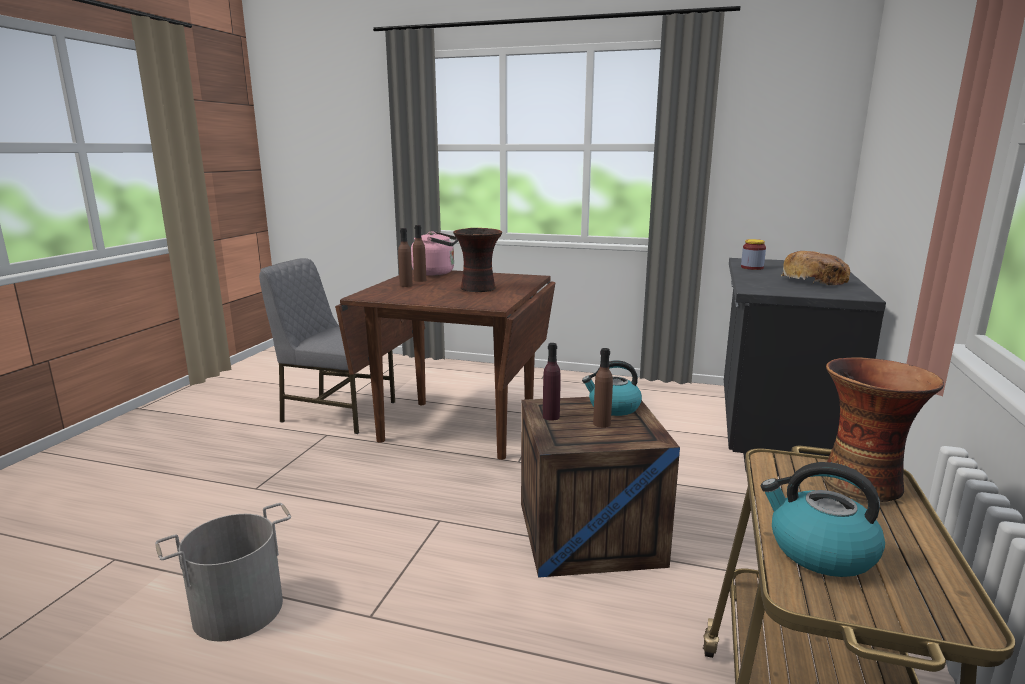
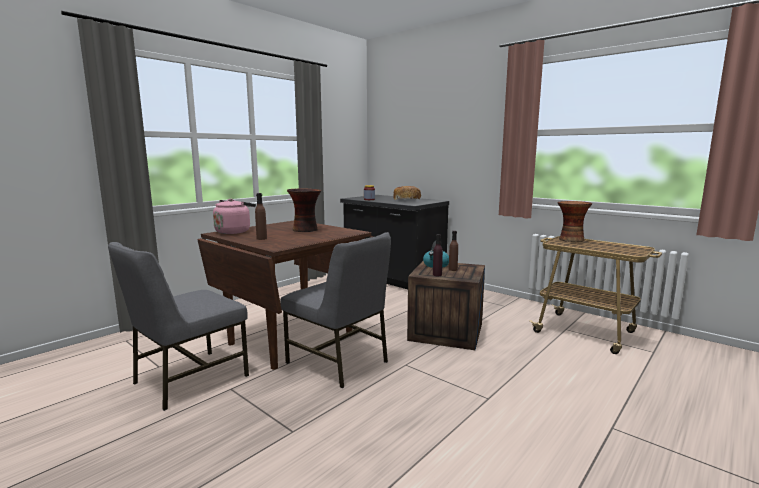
camera: 65 degrees left, 5 degrees down
grey bucket [155,503,291,642] -> none
brown bottle [413,225,426,282] -> none
kettle [761,462,885,577] -> none
none -> grey chair [280,232,391,388]

